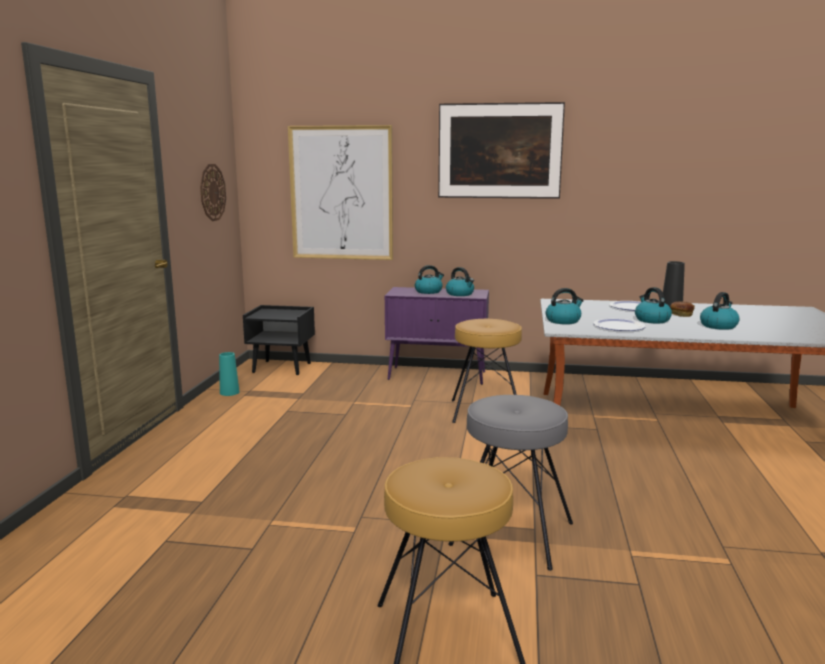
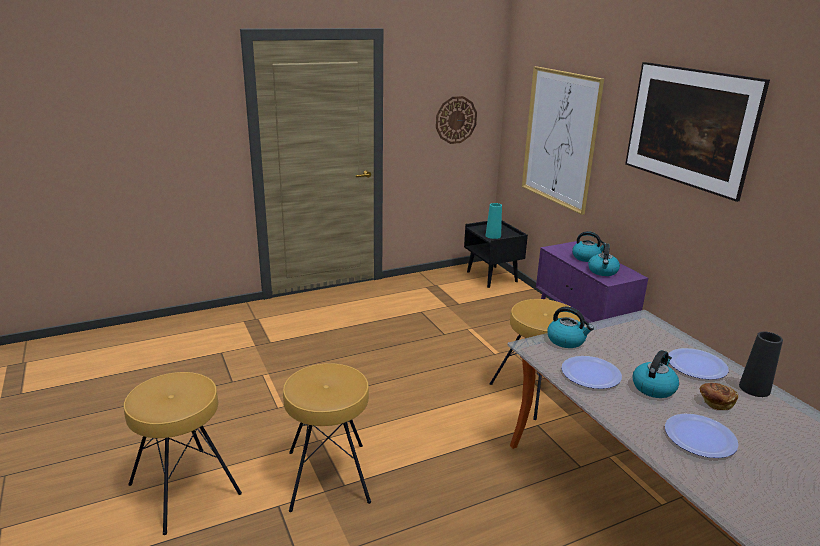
camera: 55 degrees right, 10 degrees up
turquoise vase [219,352,239,396] -> turquoise vase moved to [486,203,502,239]
grey stool [448,395,573,571] -> brown stool [283,363,371,512]
kettle [700,292,740,330] -> plate [665,414,739,458]

